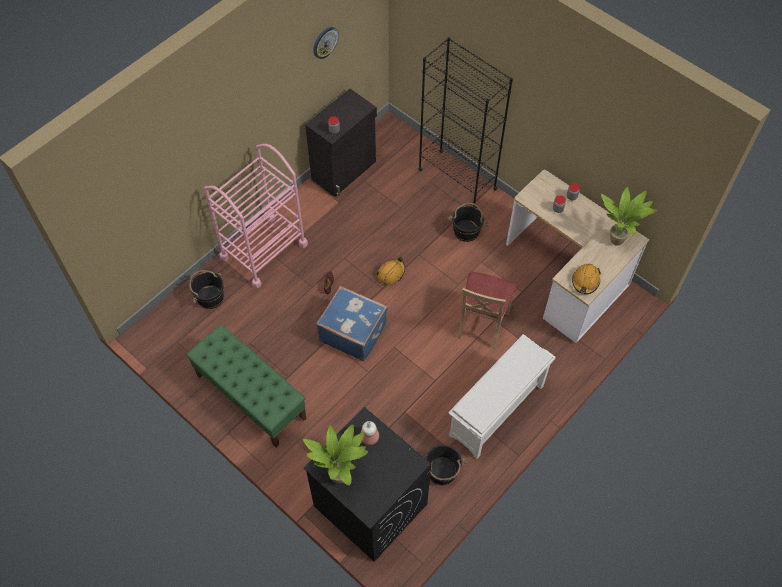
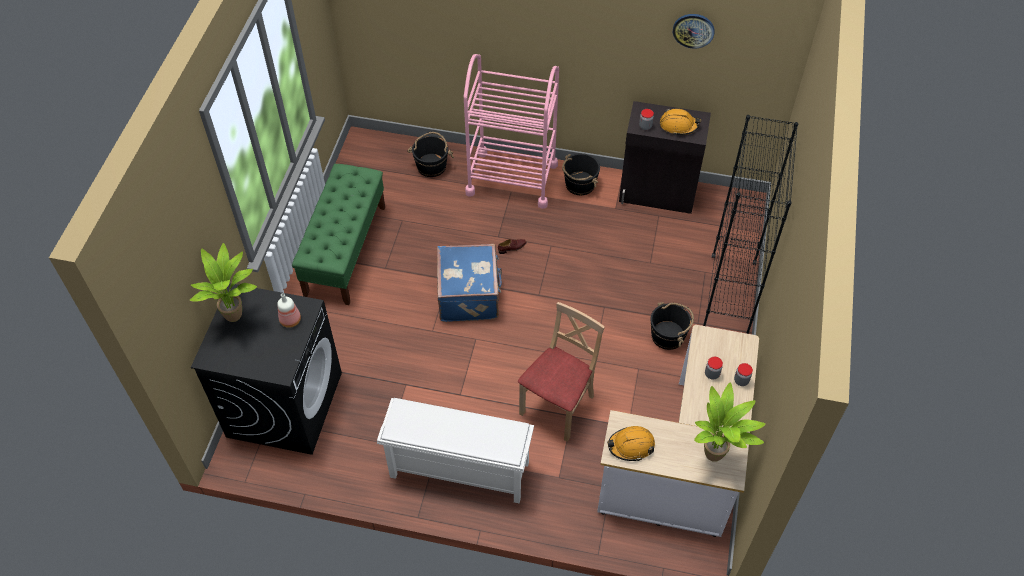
camera: 60 degrees right, 5 degrees down
orange hard hat [376,257,405,285] -> orange hard hat moved to [660,108,701,136]
black bucket [425,445,467,485] -> black bucket moved to [562,153,600,195]
beige chair [458,272,516,349] -> beige chair turned 135 degrees clockwise [518,302,605,442]

